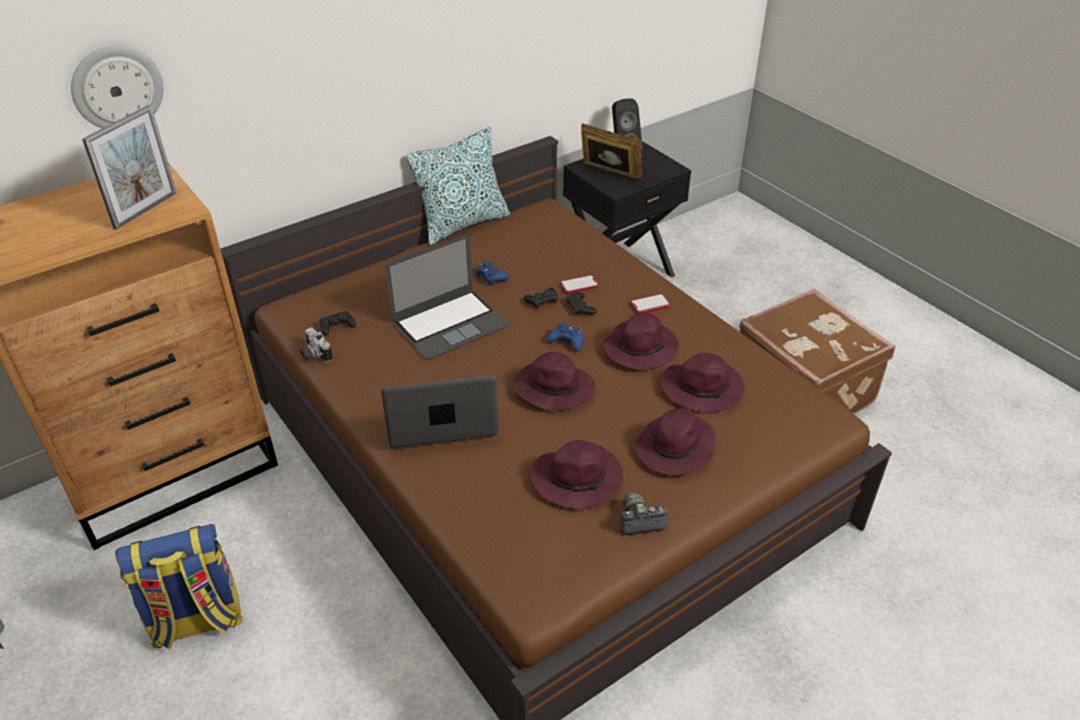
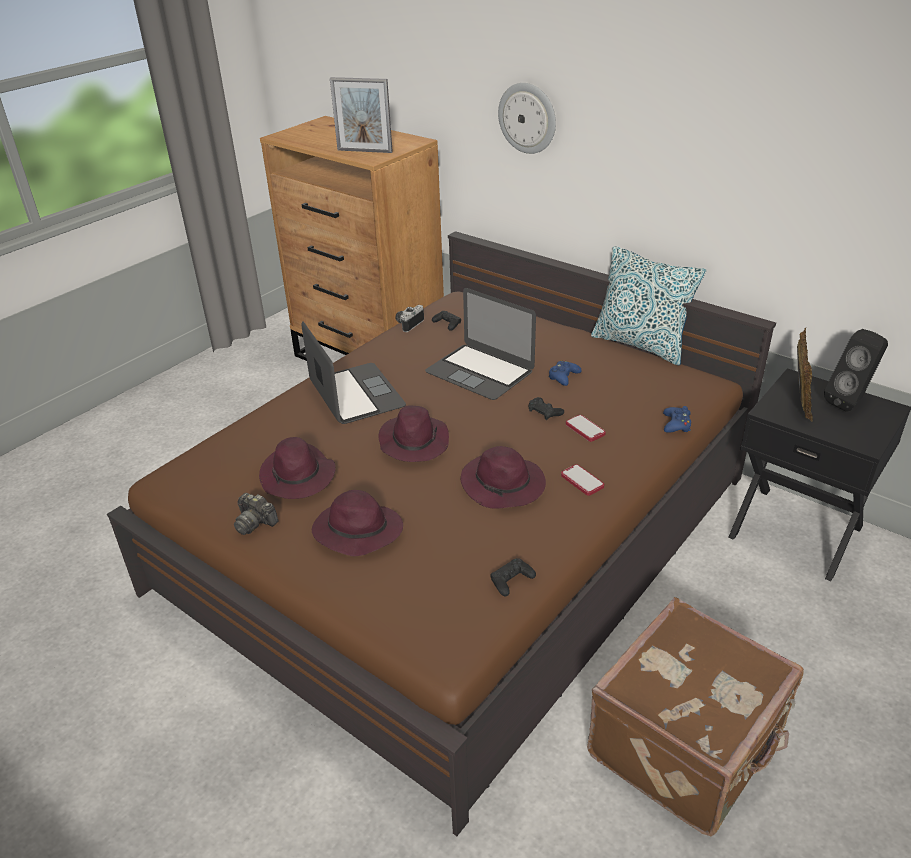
camera: 75 degrees right, 5 degrees down
wall clock [71,45,164,128] -> wall clock moved to [498,83,556,154]
backpack [115,524,243,649] -> none
blue game controller [547,322,584,352] -> blue game controller moved to [663,406,691,433]
black game controller [566,292,597,316] -> black game controller moved to [490,558,536,596]
camera [619,492,668,535] -> camera turned 150 degrees clockwise [234,493,279,535]
purple hat [661,353,744,414] -> none

